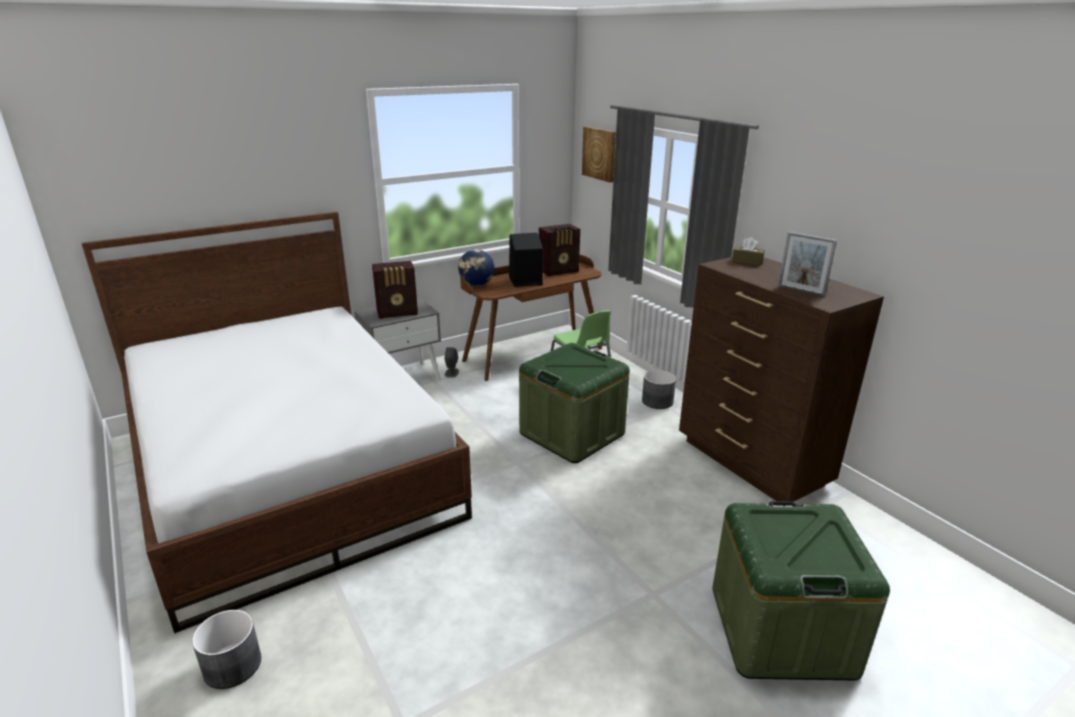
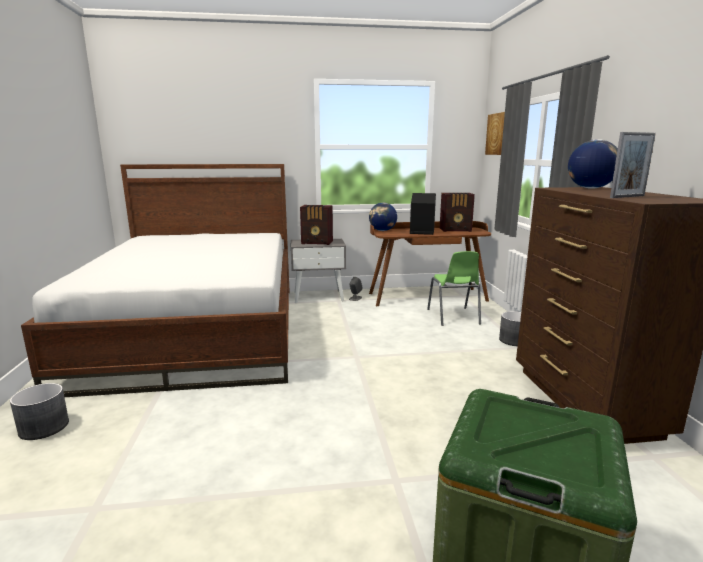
camera: 25 degrees right, 10 degrees down
green storage box [519,343,630,463] -> none
brown tissue box [732,237,765,265] -> globe [568,139,618,189]
picture frame [778,232,837,297] -> picture frame turned 90 degrees counterclockwise [610,132,656,198]

